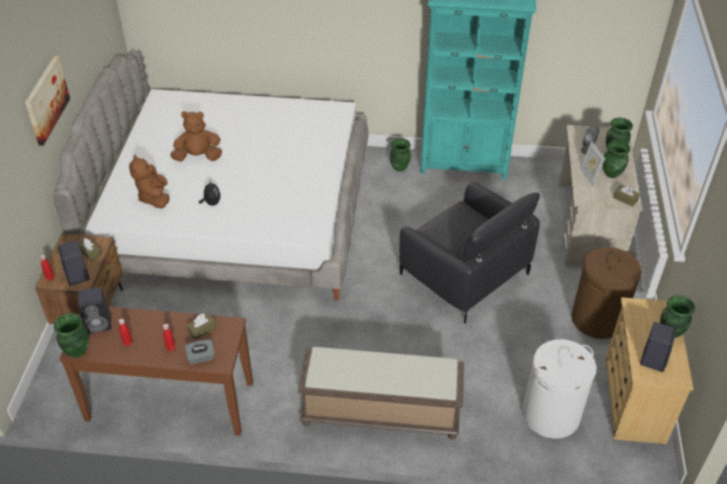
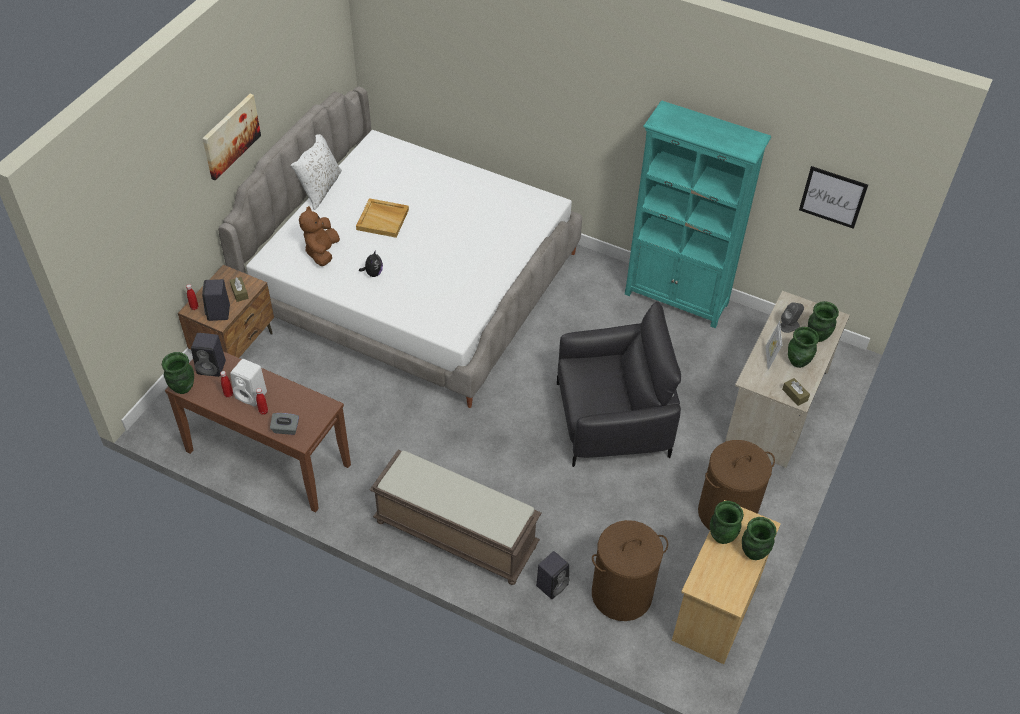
camera: 20 degrees right, 5 degrees up
brown plush toy [170,111,222,161] -> beige tray [356,198,409,238]
brown tissue box [187,313,217,340] -> none
green vase [390,138,411,171] -> green vase moved to [710,501,744,544]
black armchair [399,182,540,324] -> black armchair turned 75 degrees counterclockwise [557,301,681,467]
white laundry basket [522,339,596,439] -> brown laundry basket [592,520,668,621]
black speaker [640,322,676,372] -> black speaker moved to [536,551,569,599]
none -> white speaker [230,359,267,407]
none -> white pillow [291,134,342,210]
none -> picture [799,166,868,229]

